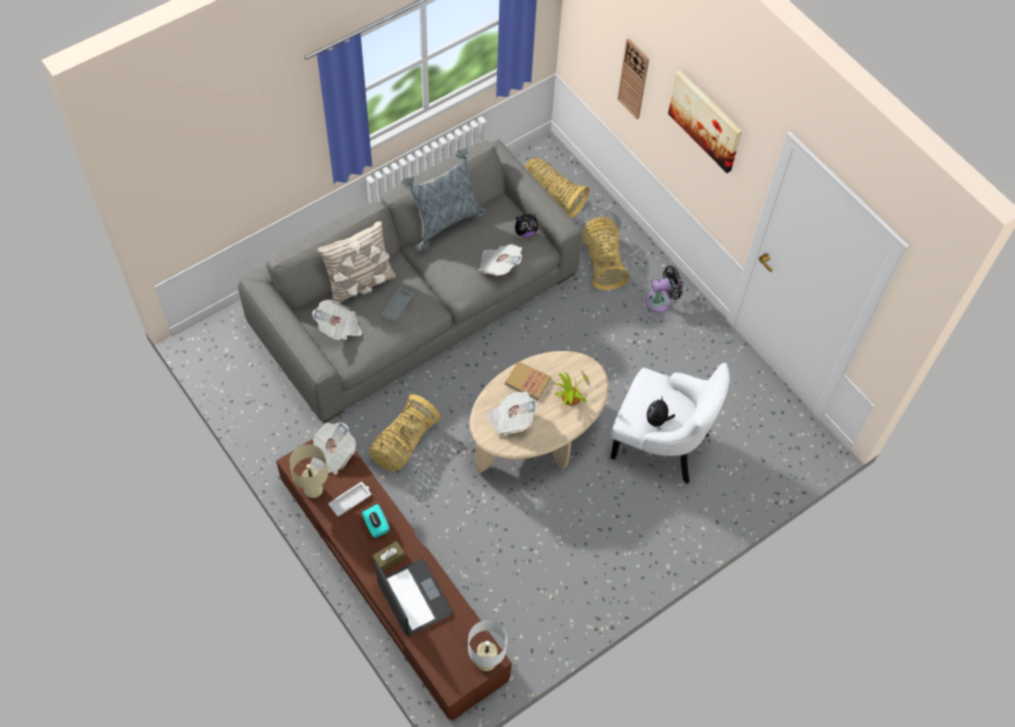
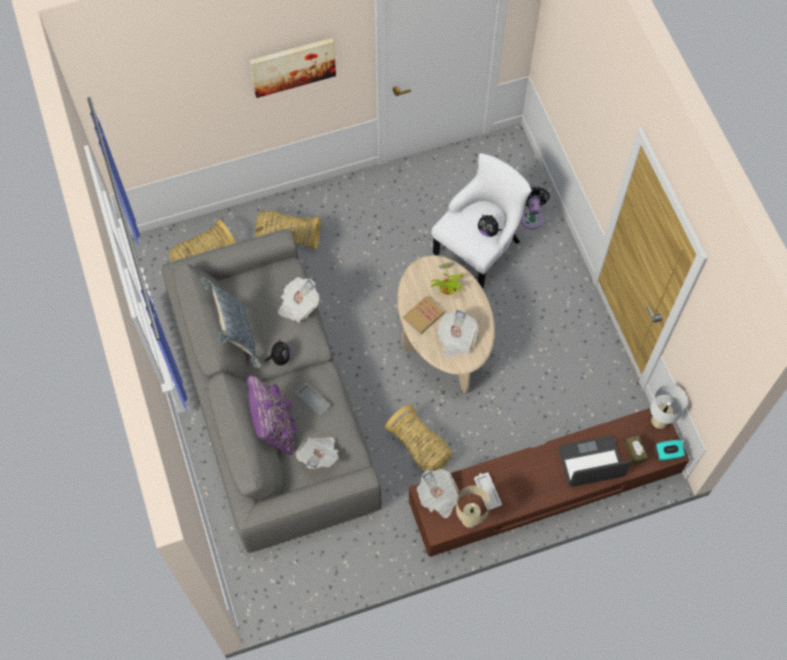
camera: 70 degrees left, 5 degrees up
beige pillow [318,221,396,303] -> purple pillow [247,375,299,455]
turquoise tissue box [362,504,390,538] -> turquoise tissue box moved to [656,440,685,461]
brown tissue box [372,541,405,571] -> brown tissue box moved to [625,435,648,465]
plush toy [515,214,538,237] -> plush toy moved to [265,339,290,366]
wall clock [618,38,649,119] -> none
black fan [645,266,683,313] -> black fan moved to [520,187,550,230]

